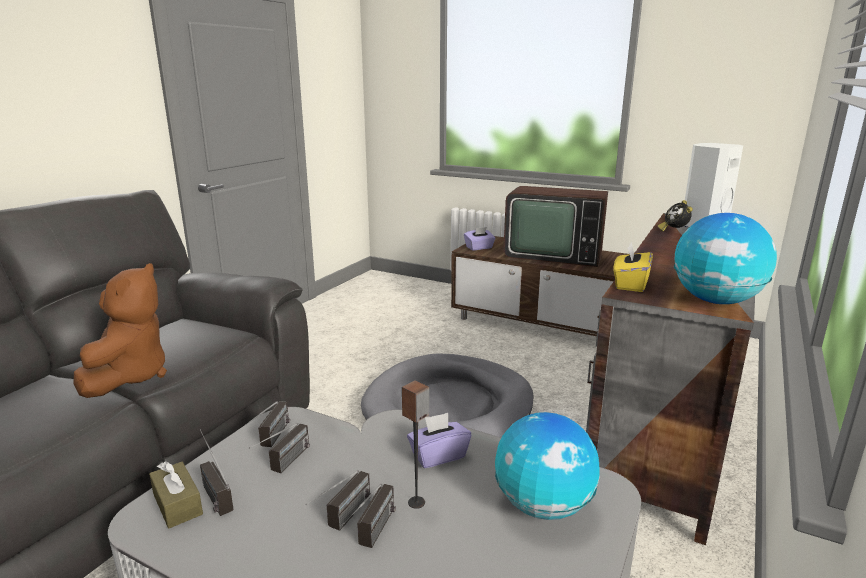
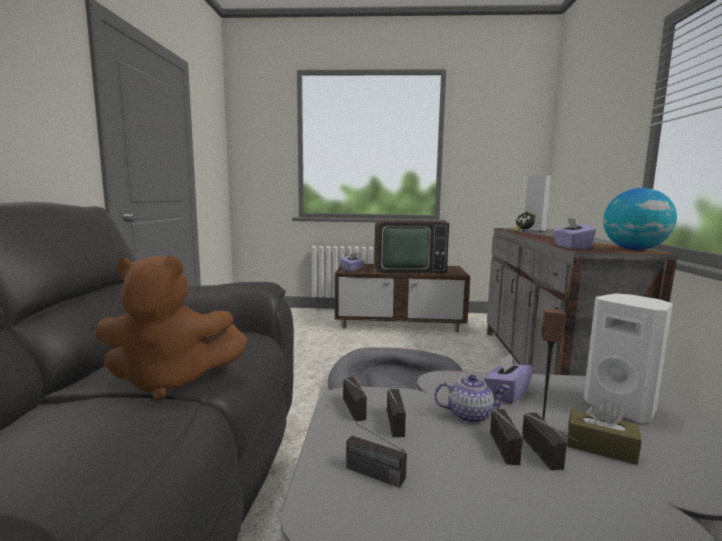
camera: 25 degrees left, 10 degrees down
brown plush toy [74,263,167,398] -> brown plush toy turned 105 degrees clockwise [95,256,248,401]
brown tissue box [149,461,203,528] -> brown tissue box moved to [567,400,642,465]
globe [495,412,600,520] -> white speaker [584,293,673,423]
yellow tissue box [613,242,653,292] -> purple tissue box [553,218,596,249]
none -> teapot [434,375,510,423]

